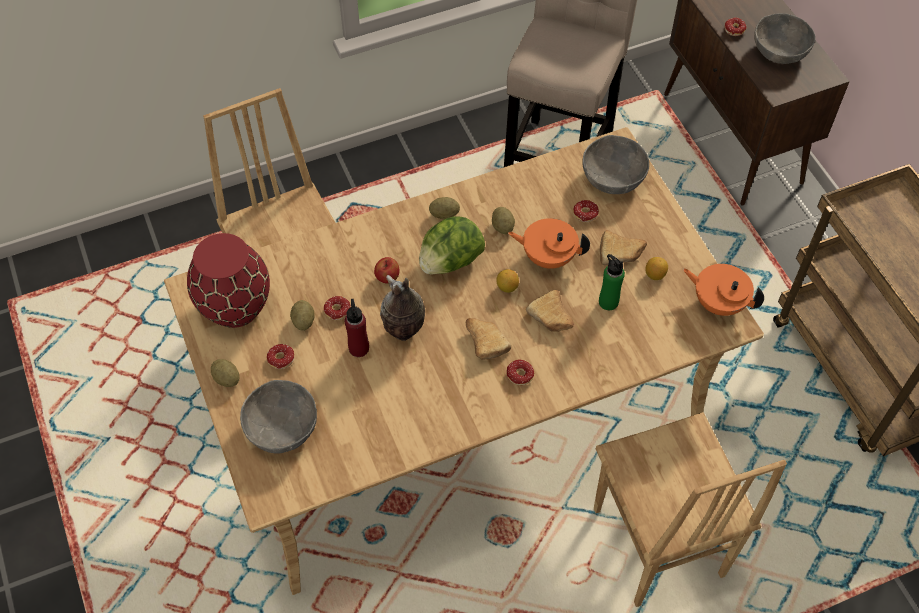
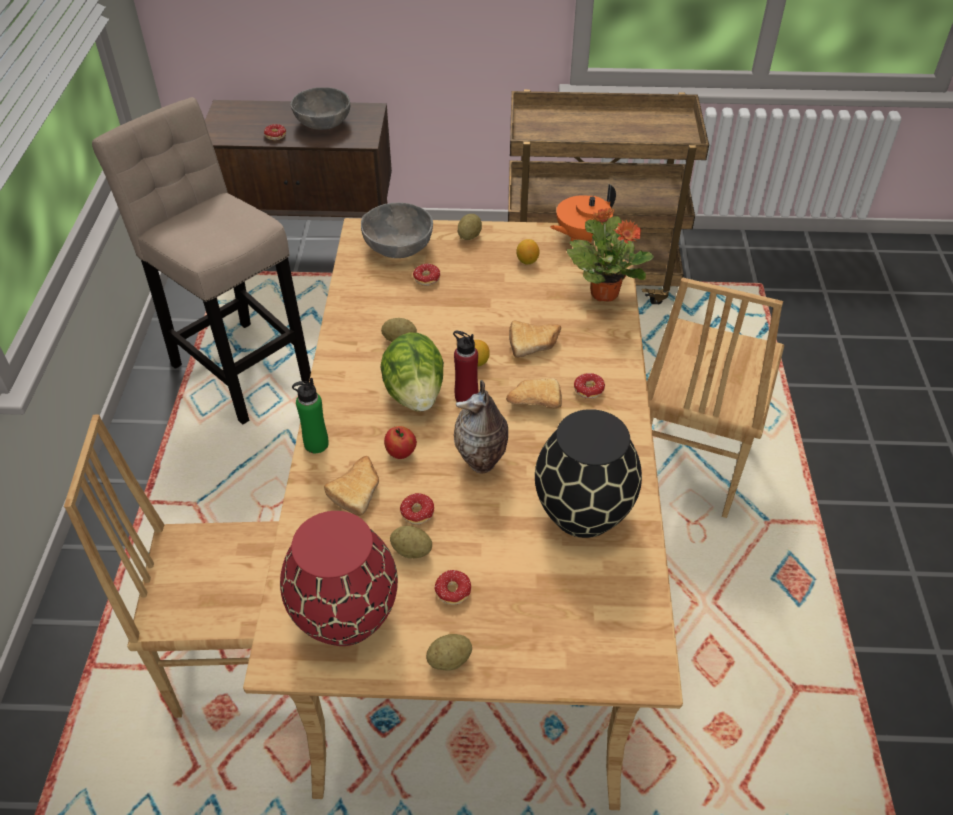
camera: 65 degrees left, 10 degrees down
grey bowl [240,380,317,453] -> none
red bottle [345,299,369,357] -> red bottle moved to [453,331,478,402]
potato [429,197,460,220] -> potato moved to [458,214,482,240]
orange teapot [508,218,590,269] -> none
brown chair [594,412,787,607] -> brown chair turned 105 degrees clockwise [647,278,785,518]
green bottle [599,254,625,310] -> green bottle moved to [292,378,329,453]
bread [600,230,647,265] -> bread moved to [324,456,379,516]
none -> black vase [535,409,642,538]
none -> potted plant [567,208,654,302]

